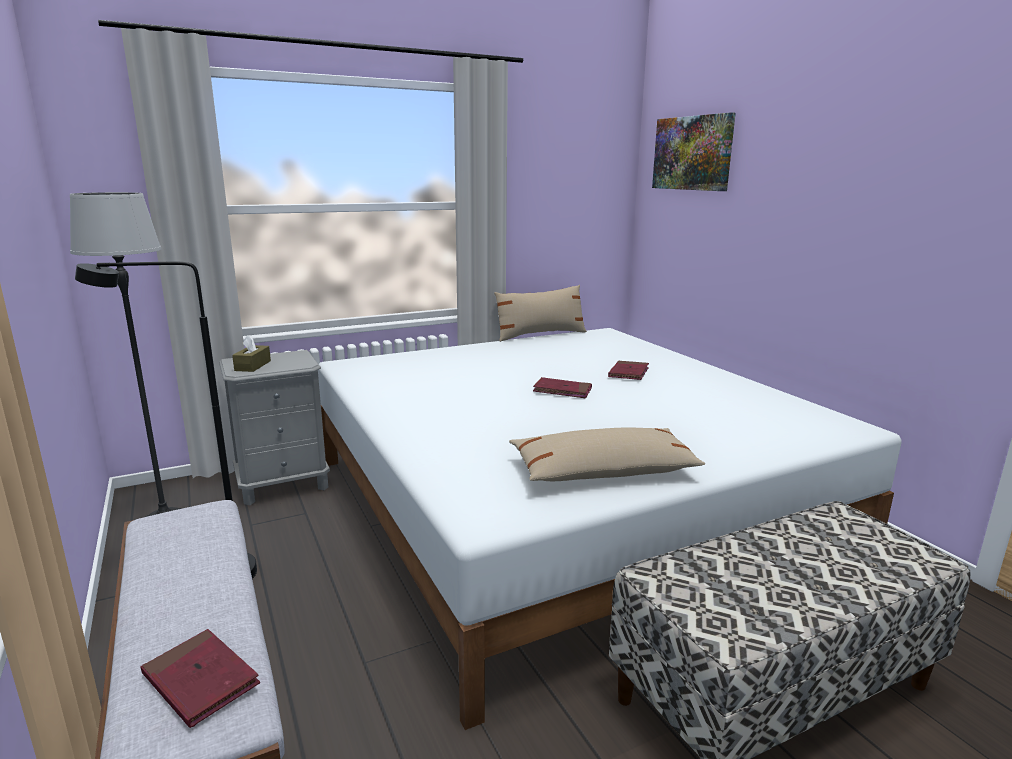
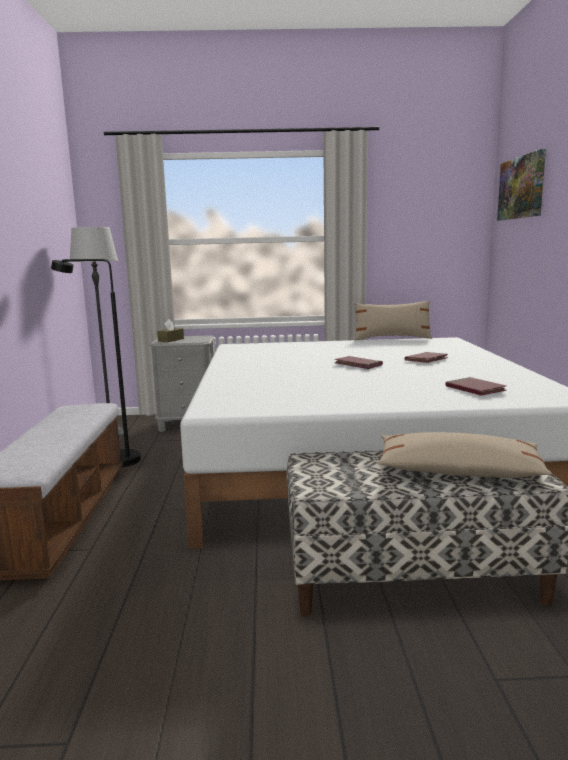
camera: 25 degrees right, 5 degrees down
red book [141,629,260,728] -> red book moved to [446,377,506,396]
beige pillow [509,427,705,481] -> beige pillow moved to [377,432,552,478]

